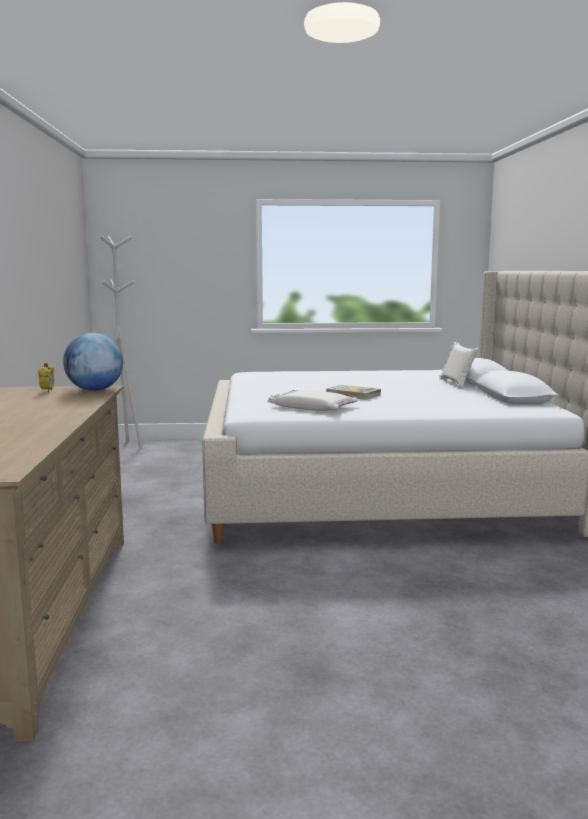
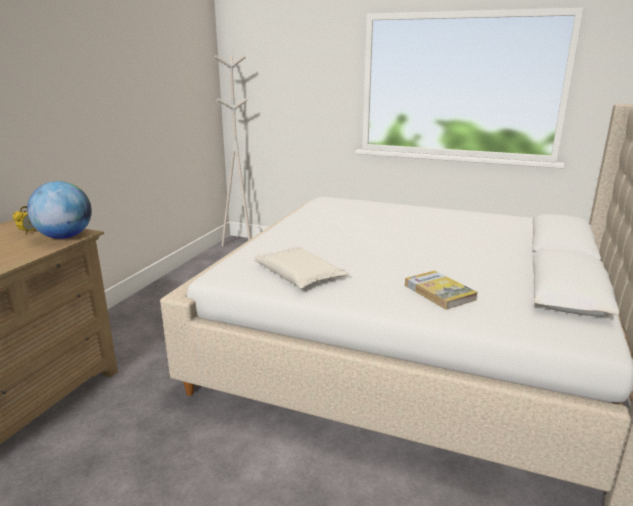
camera: 25 degrees right, 10 degrees up
book [326,385,381,400] -> book moved to [405,271,478,310]
white pillow [439,341,479,389] -> none

